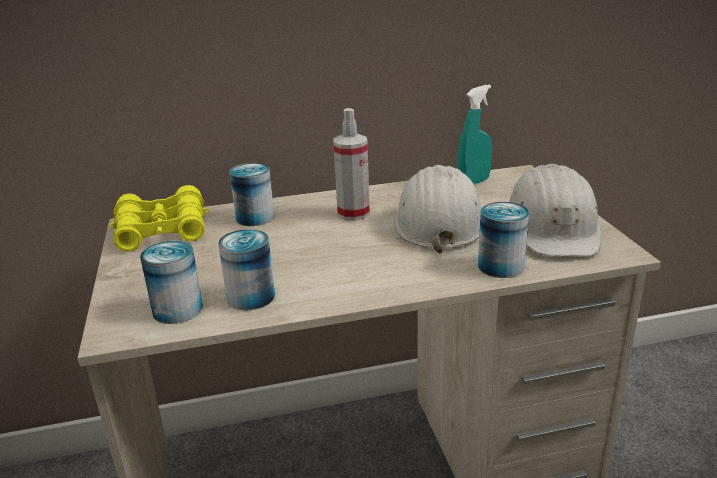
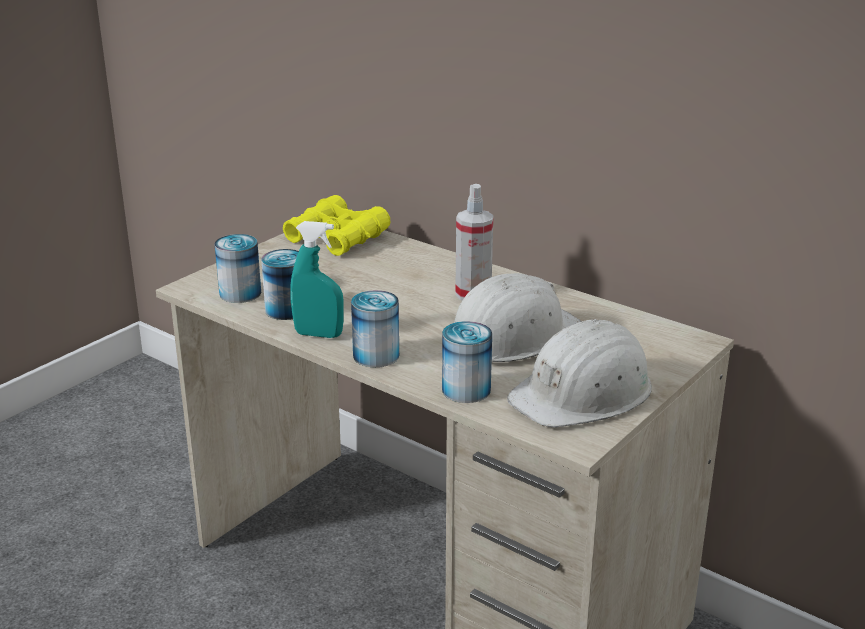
camera: 50 degrees right, 0 degrees up
can [229,163,274,226] -> can moved to [351,290,399,367]
turquoise spray bottle [458,85,492,184] -> turquoise spray bottle moved to [291,221,344,338]

